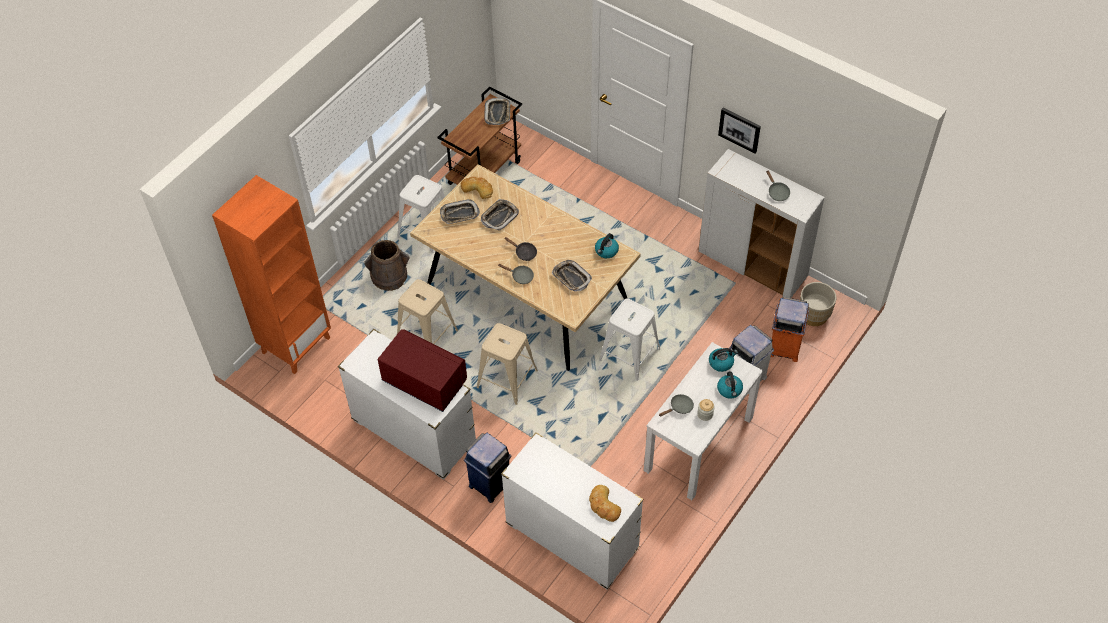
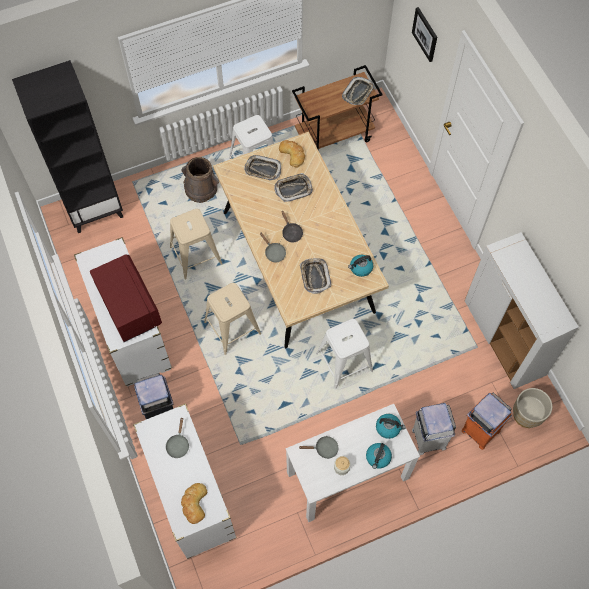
camera: 30 degrees right, 10 degrees up
orange bookcase [212,175,331,374] -> black bookcase [12,60,123,233]
picture [718,108,761,153] -> picture moved to [412,7,437,62]
grey frying pan [766,170,790,201] -> grey frying pan moved to [166,417,189,458]

